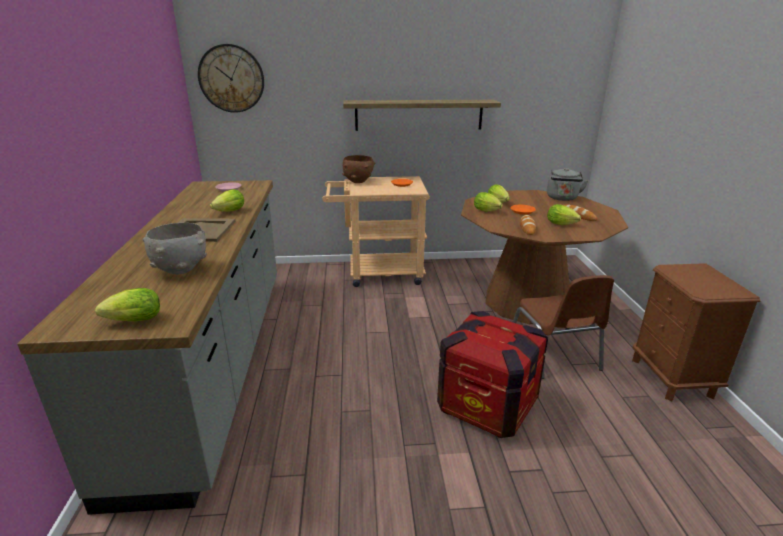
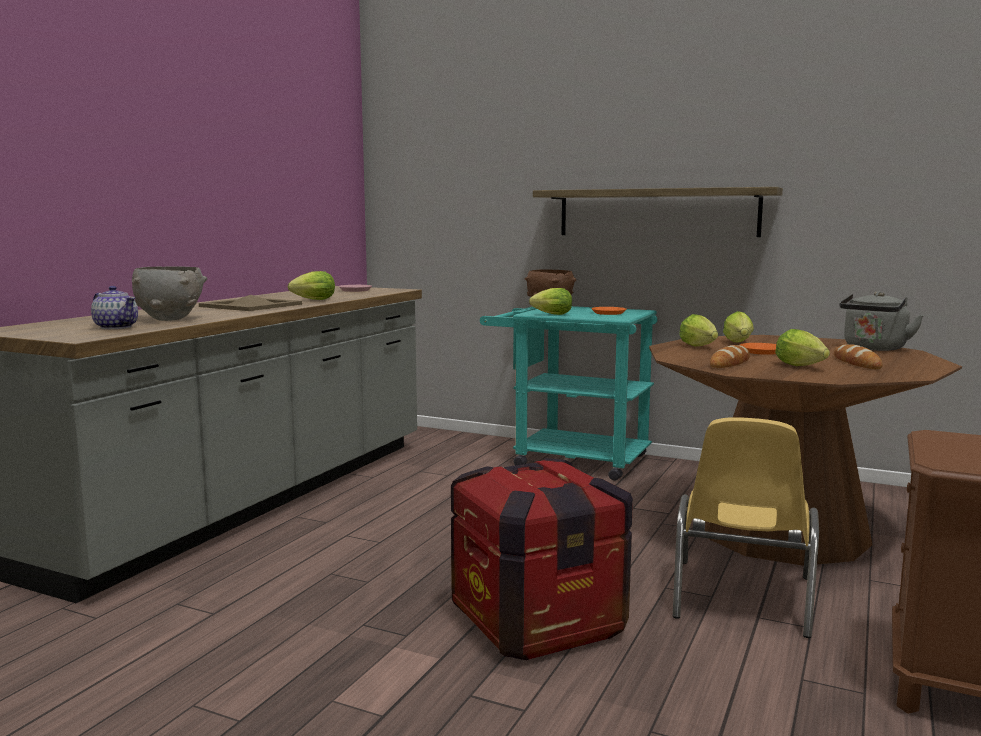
camera: 30 degrees right, 15 degrees down
lettuce [95,288,160,322] -> lettuce moved to [529,288,572,315]
wall clock [198,44,264,113] -> none
beige cart [322,176,430,287] -> turquoise cart [480,306,657,481]
brown chair [513,275,614,379] -> yellow chair [673,417,819,638]
none -> teapot [91,286,138,329]

